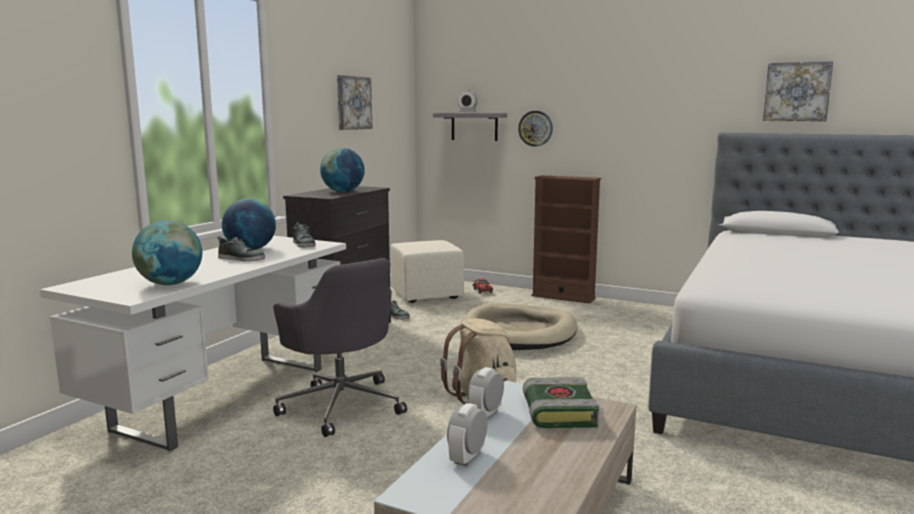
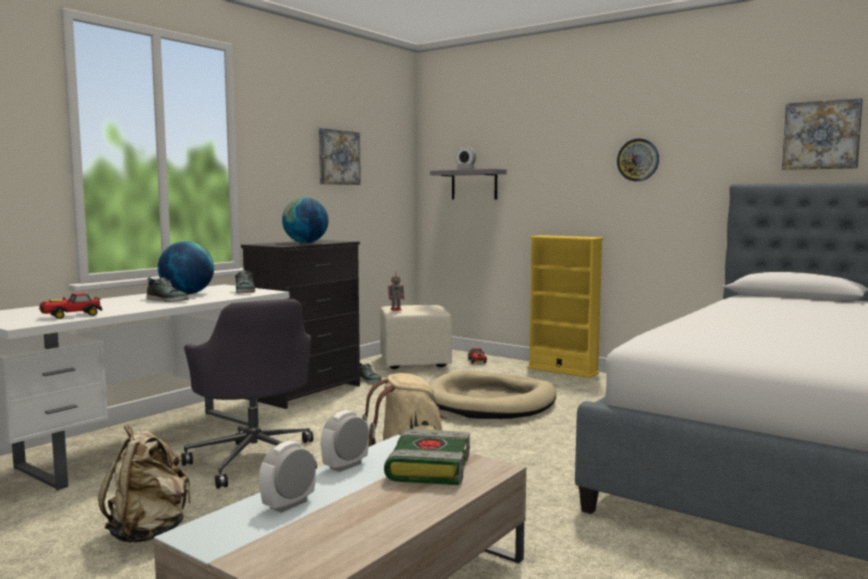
camera: 10 degrees right, 5 degrees down
globe [132,220,202,285] -> toy car [39,293,103,319]
wall clock [518,111,553,147] -> wall clock moved to [617,138,659,181]
brown bookcase [531,175,601,304] -> yellow bookcase [528,235,603,378]
none -> beige backpack [98,424,191,543]
none -> toy robot [388,274,404,311]

